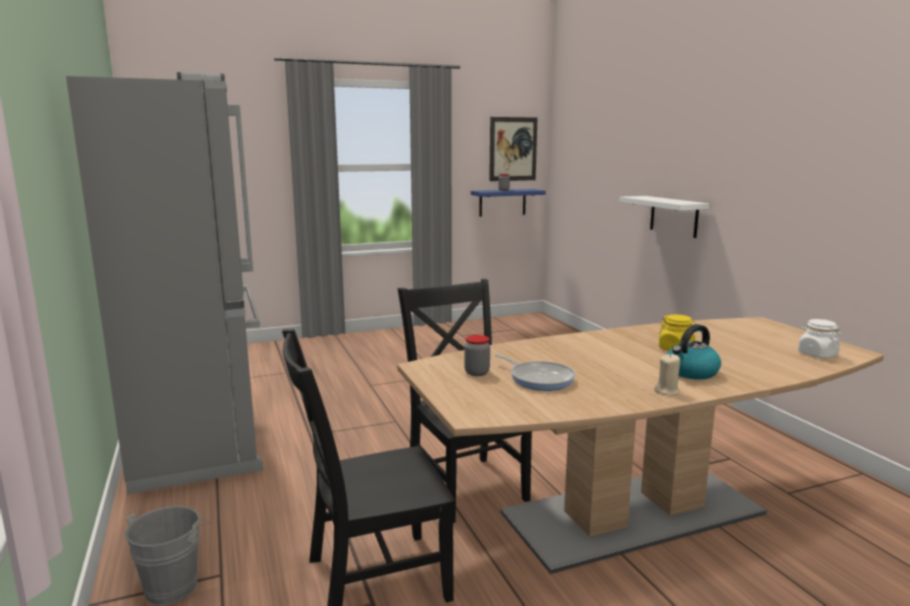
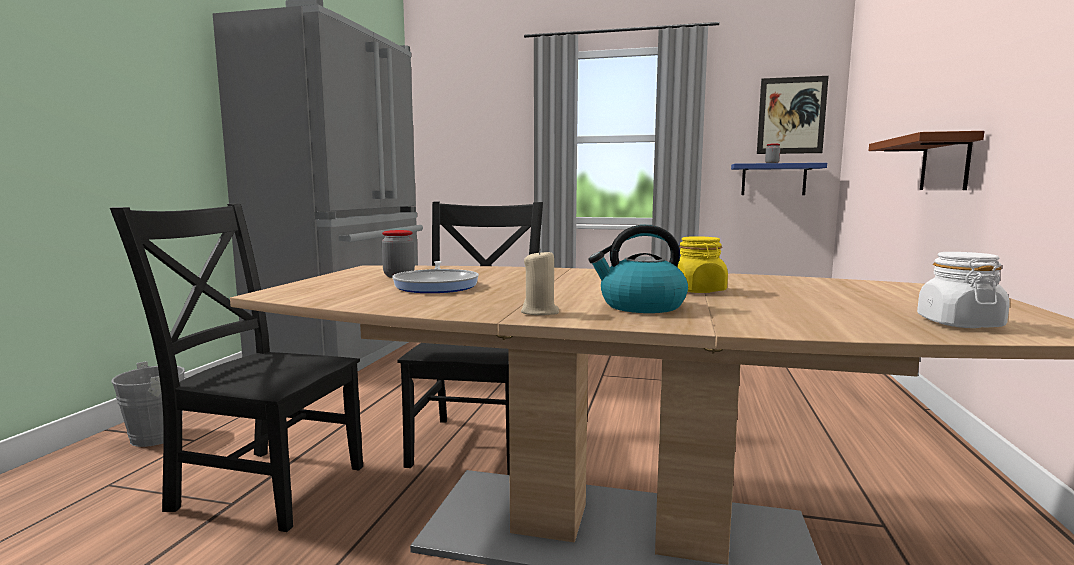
camera: 35 degrees right, 5 degrees down
white shelf [619,196,709,238] -> brown shelf [869,131,985,190]

